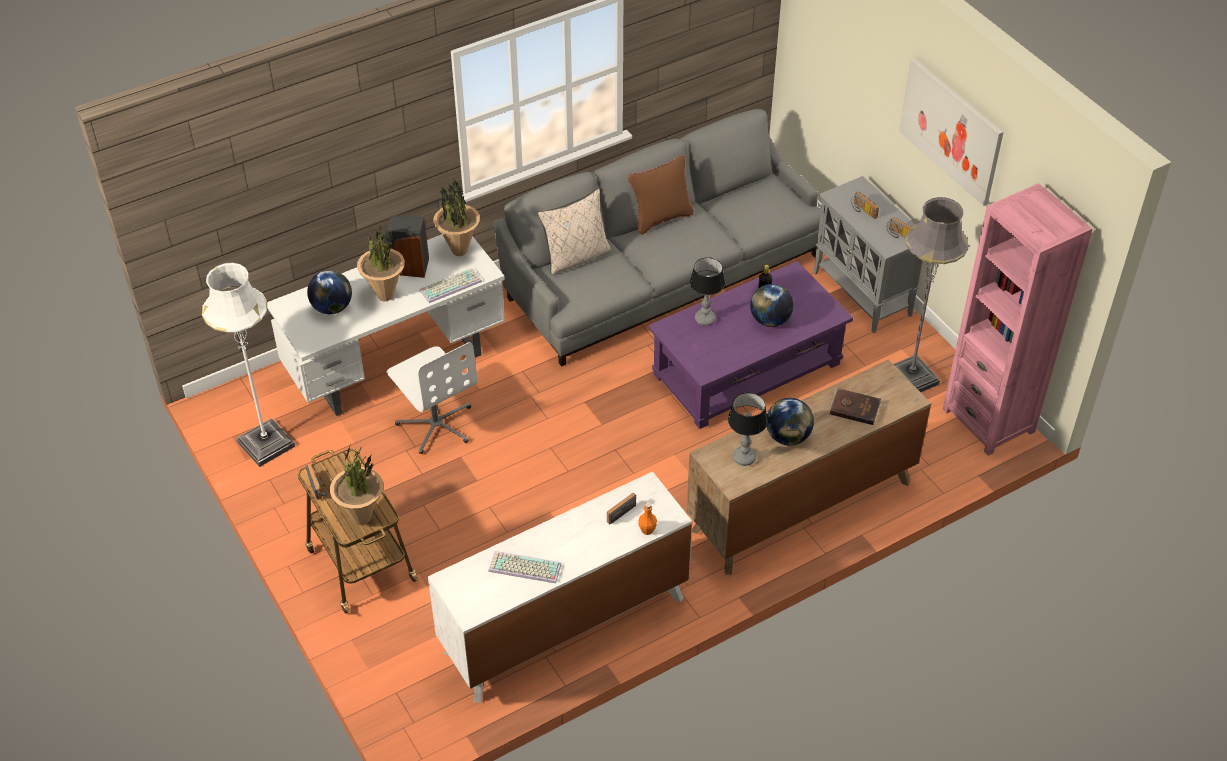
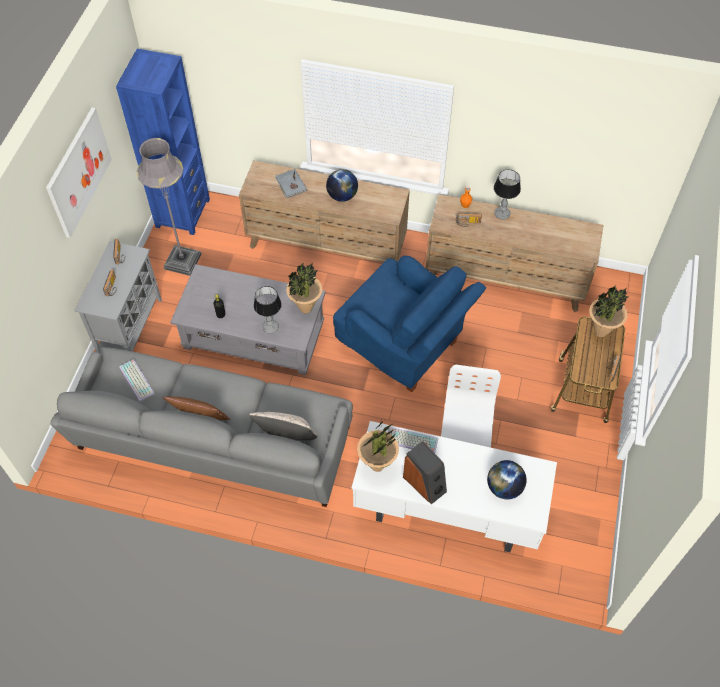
camera: 135 degrees left, 10 degrees up
white floor lamp [202,263,295,467] -> none
potted plant [357,224,405,301] -> potted plant moved to [286,263,323,314]
white dresser [428,472,692,703] -> brown dresser [425,194,604,312]
keyboard [488,551,561,583] -> keyboard moved to [119,359,155,402]
purple coffee table [648,261,853,429] -> grey coffee table [170,264,326,375]
table lamp [728,393,768,466] -> table lamp moved to [494,169,521,220]
globe [750,284,793,327] -> none
brown book [829,388,881,425] -> grey book [275,169,307,198]
pink bookcase [943,183,1093,456] -> blue bookcase [116,49,210,235]
none -> blue armchair [333,256,486,392]

